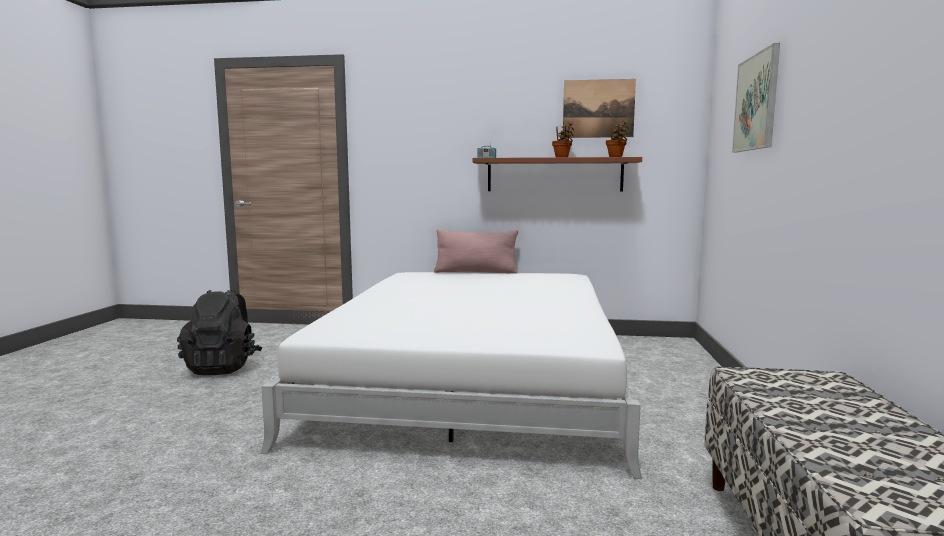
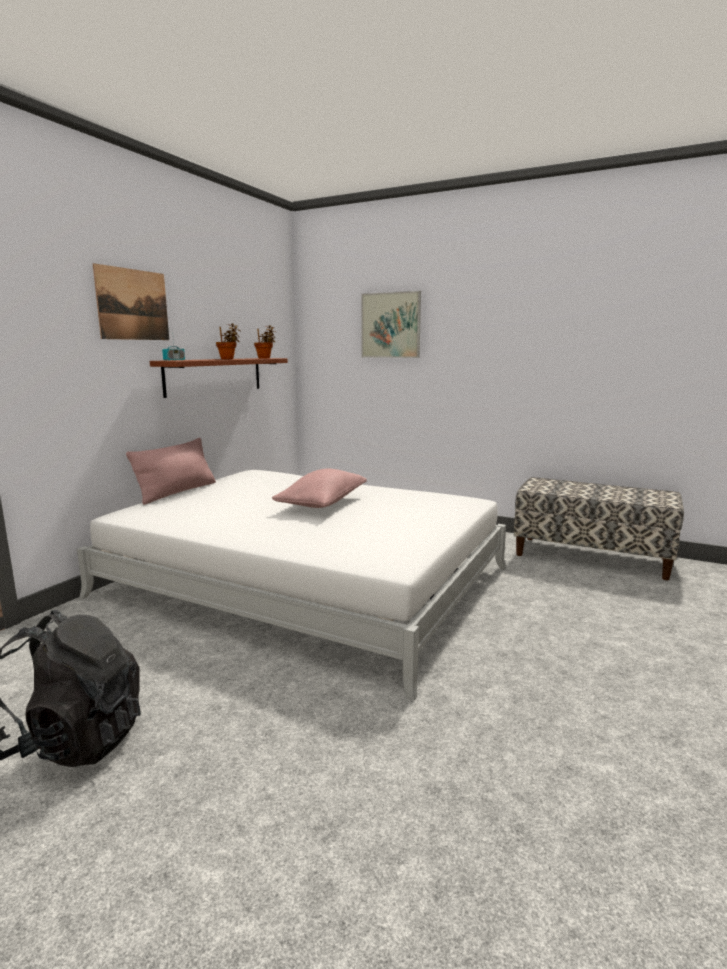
camera: 70 degrees left, 5 degrees up
picture [563,79,636,138] -> picture moved to [93,263,169,340]
none -> pink pillow [272,468,367,508]

